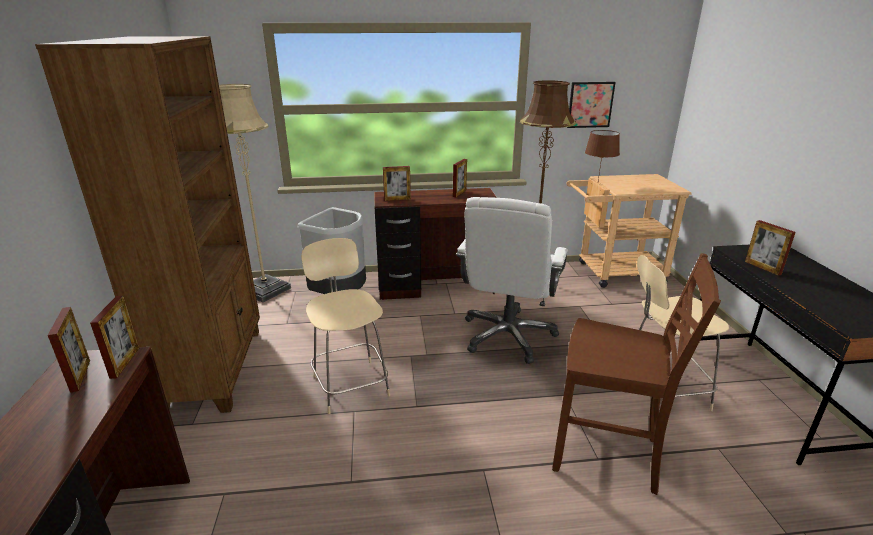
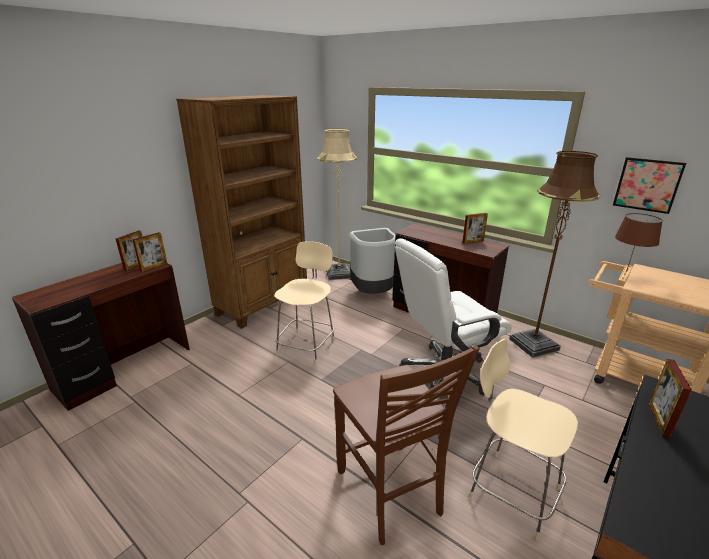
camera: 45 degrees right, 0 degrees up
picture frame [383,166,411,201] -> none

